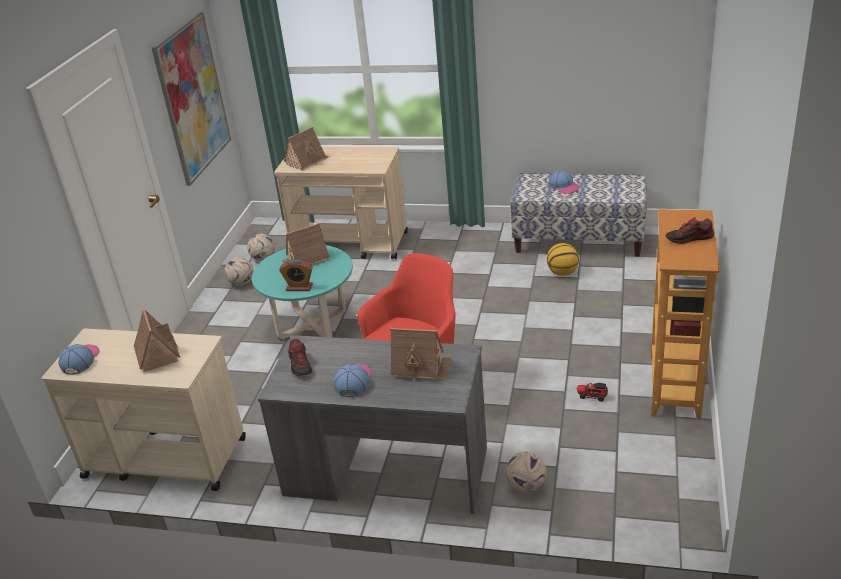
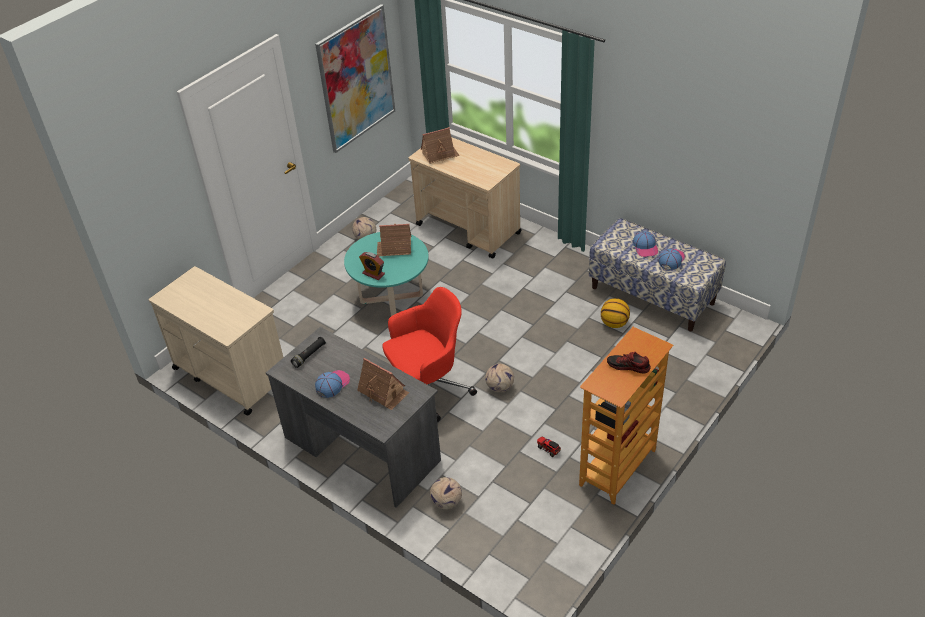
camera: 25 degrees right, 10 degrees up
cap [59,344,100,375] -> cap moved to [658,249,685,270]
toy house [134,308,180,372] -> none
football [247,234,275,261] -> football moved to [485,364,514,392]
shoe [288,339,312,376] -> black flashlight [291,337,326,368]

